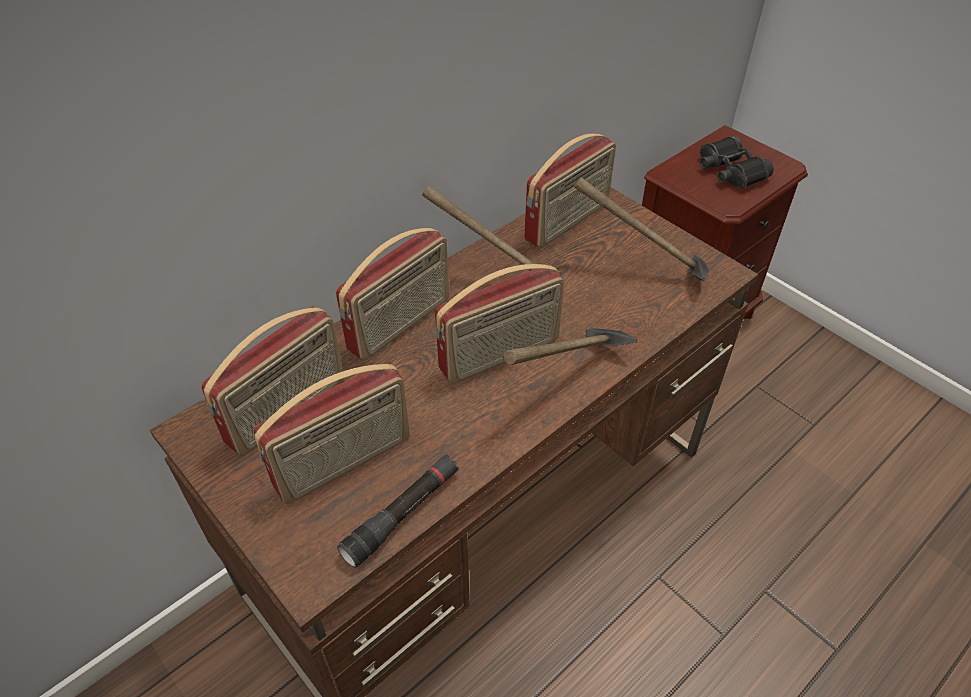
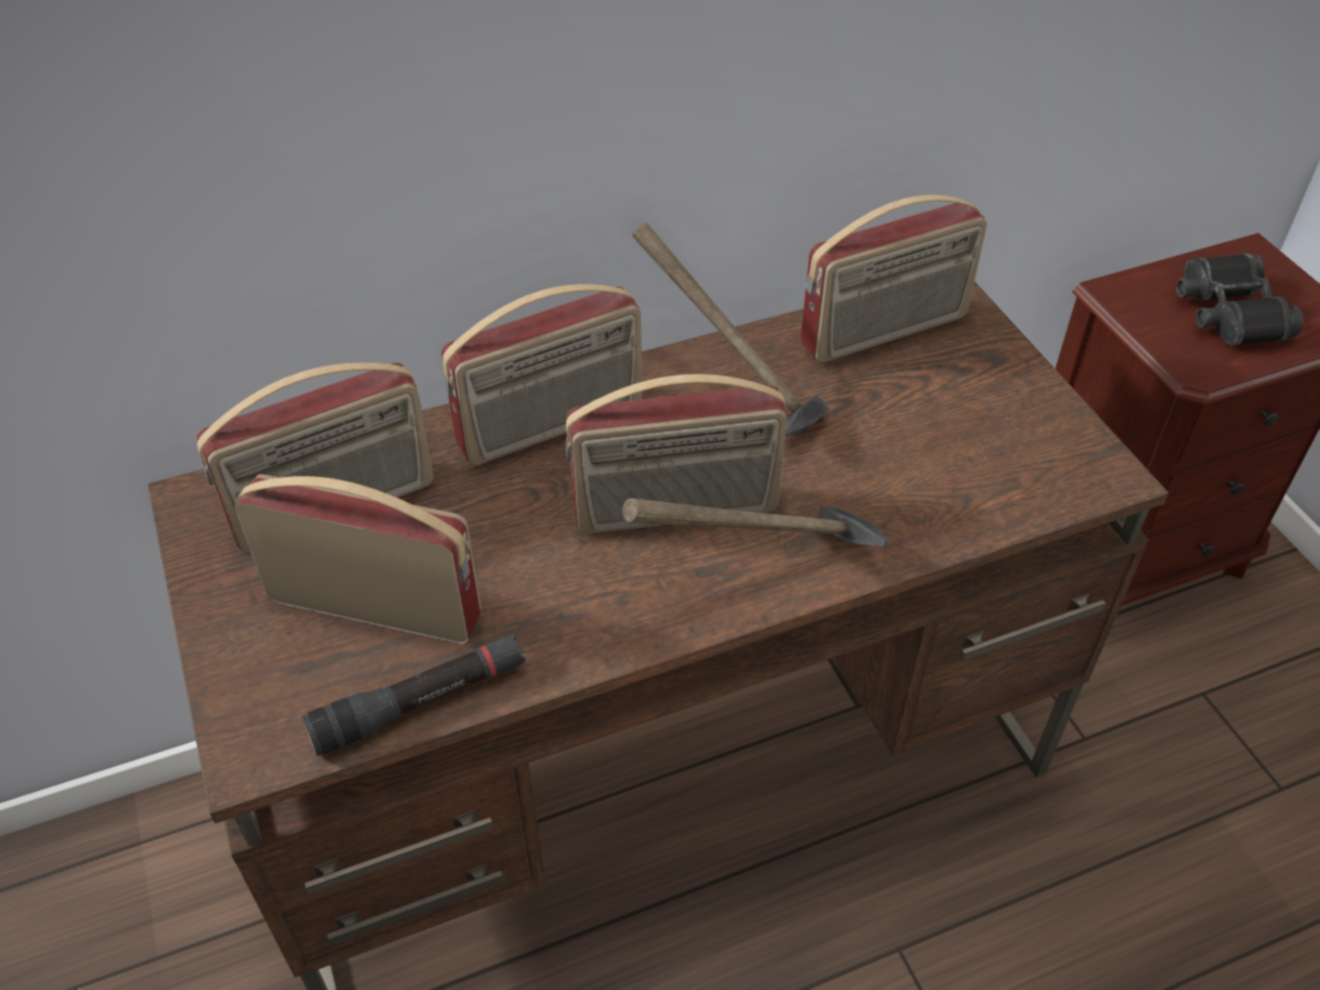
camera: 20 degrees right, 0 degrees up
radio [253,362,410,504] -> radio turned 150 degrees counterclockwise [235,474,481,644]
hammer [574,177,709,281] -> none

